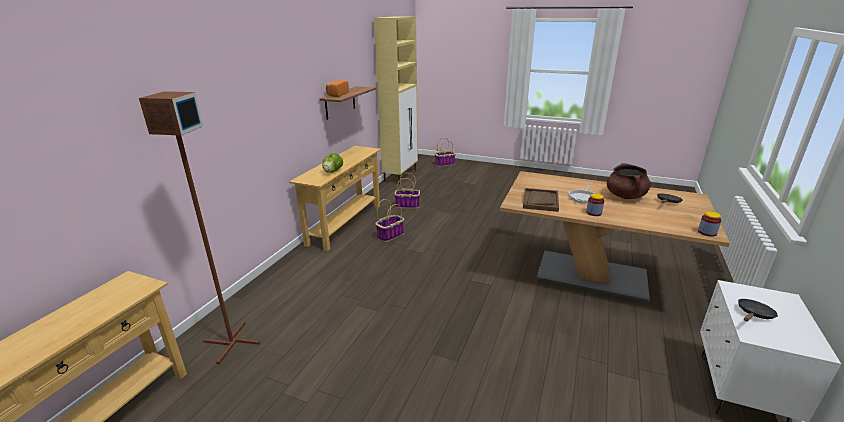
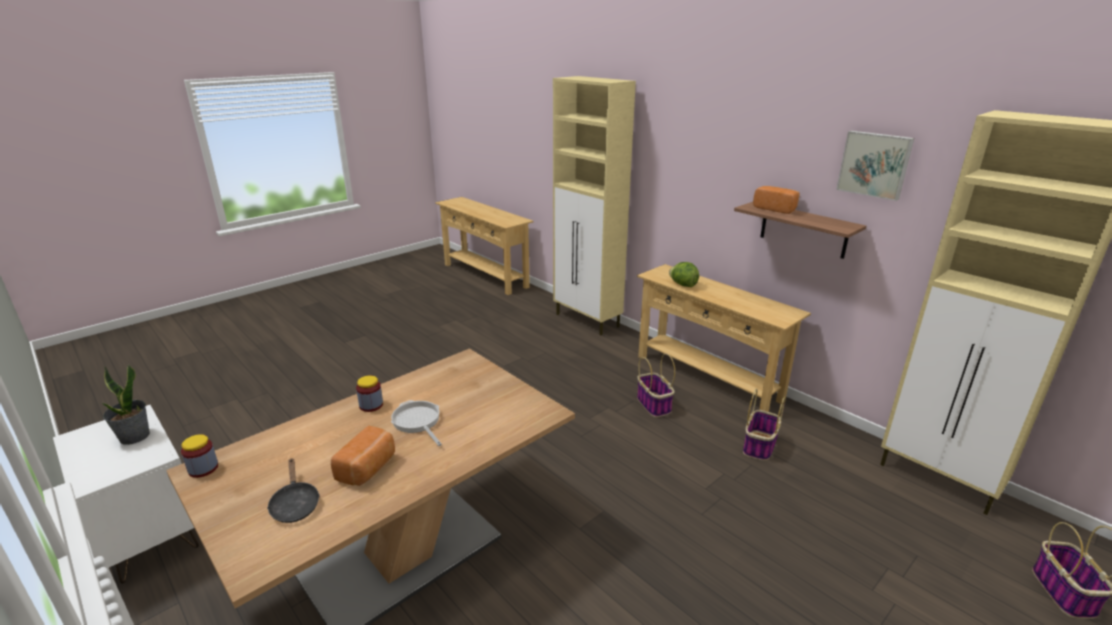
camera: 115 degrees right, 0 degrees up
brown floor lamp [139,91,260,364] -> none
brown tray [523,188,559,212] -> none
brown cooking pot [607,163,651,199] -> bread [331,426,395,486]
black frying pan [738,299,778,322] -> potted plant [102,364,150,445]
none -> beige cabinet [553,76,636,335]
none -> picture [836,131,914,201]

